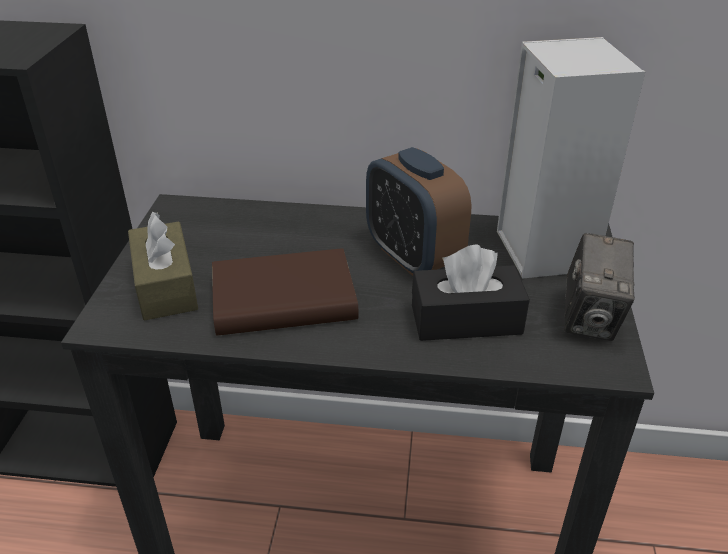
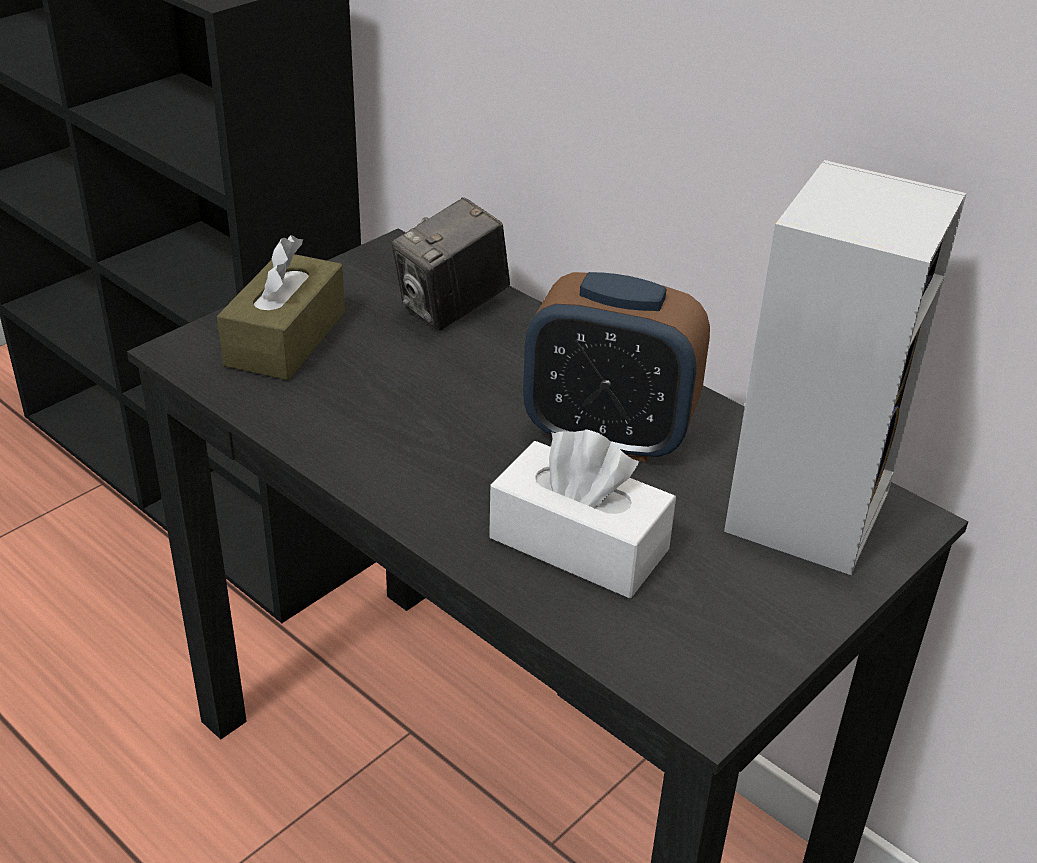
camera: 35 degrees right, 0 degrees up
brown book [212,248,359,336] -> none
alarm clock [366,147,471,276] -> alarm clock turned 75 degrees counterclockwise [523,272,710,463]
black tissue box [412,244,530,341] -> white tissue box [489,429,676,598]
camera [564,233,635,341] -> camera moved to [392,197,510,331]

